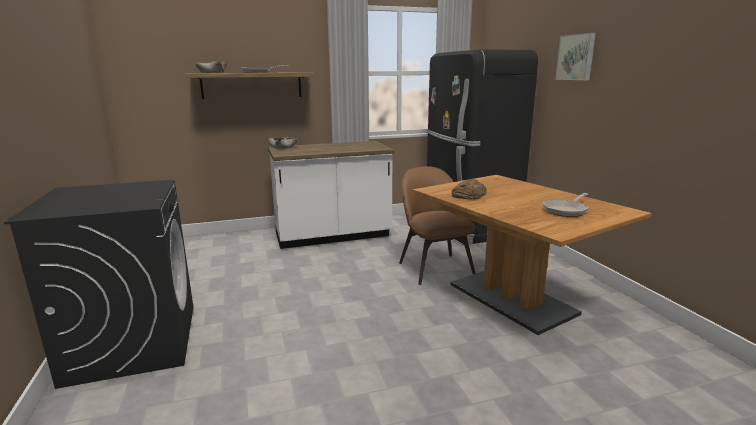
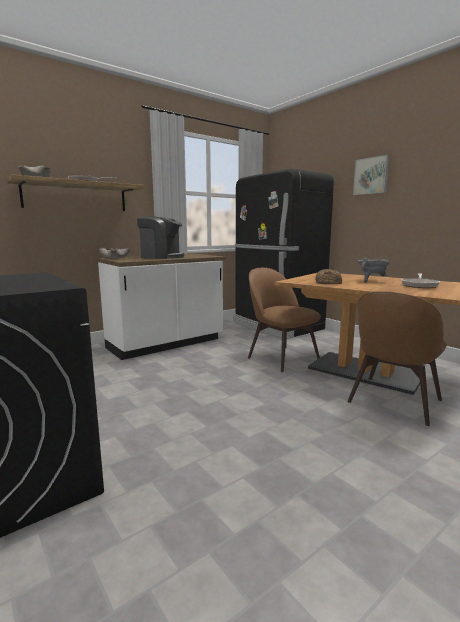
camera: 20 degrees left, 5 degrees down
none -> coffee machine [137,216,185,259]
none -> brown chair [347,291,447,426]
none -> grey cooking pot [357,258,390,283]

